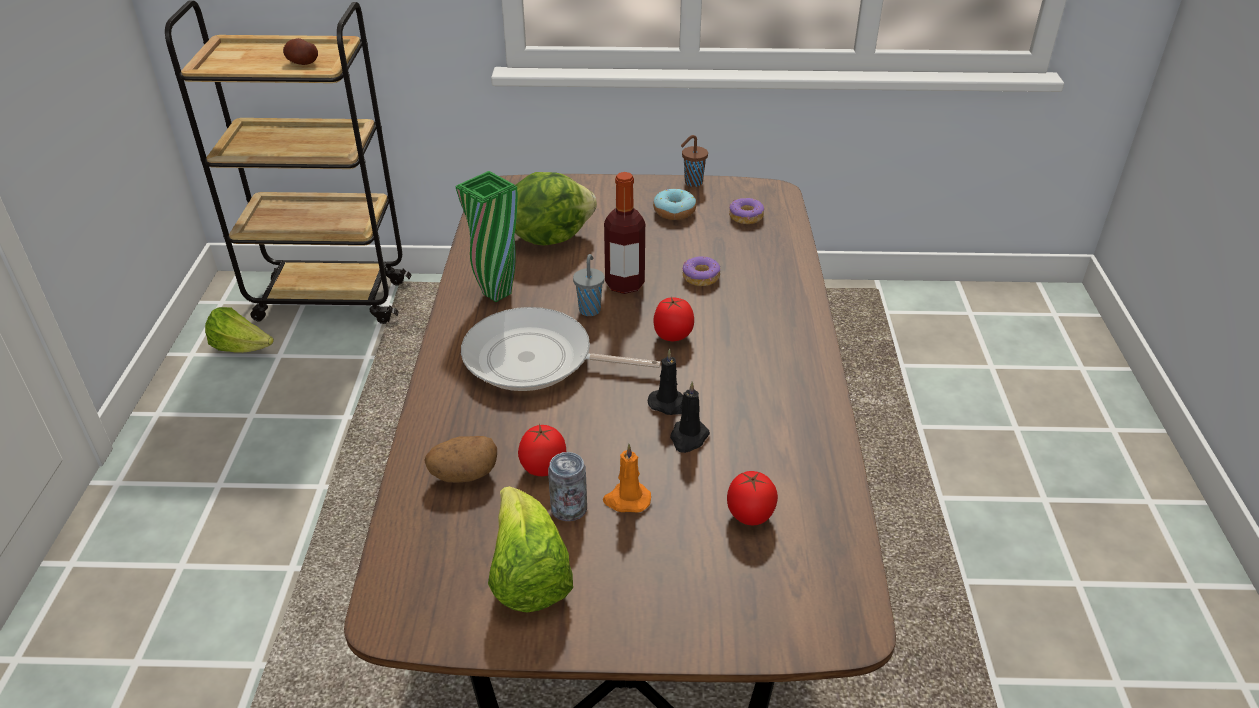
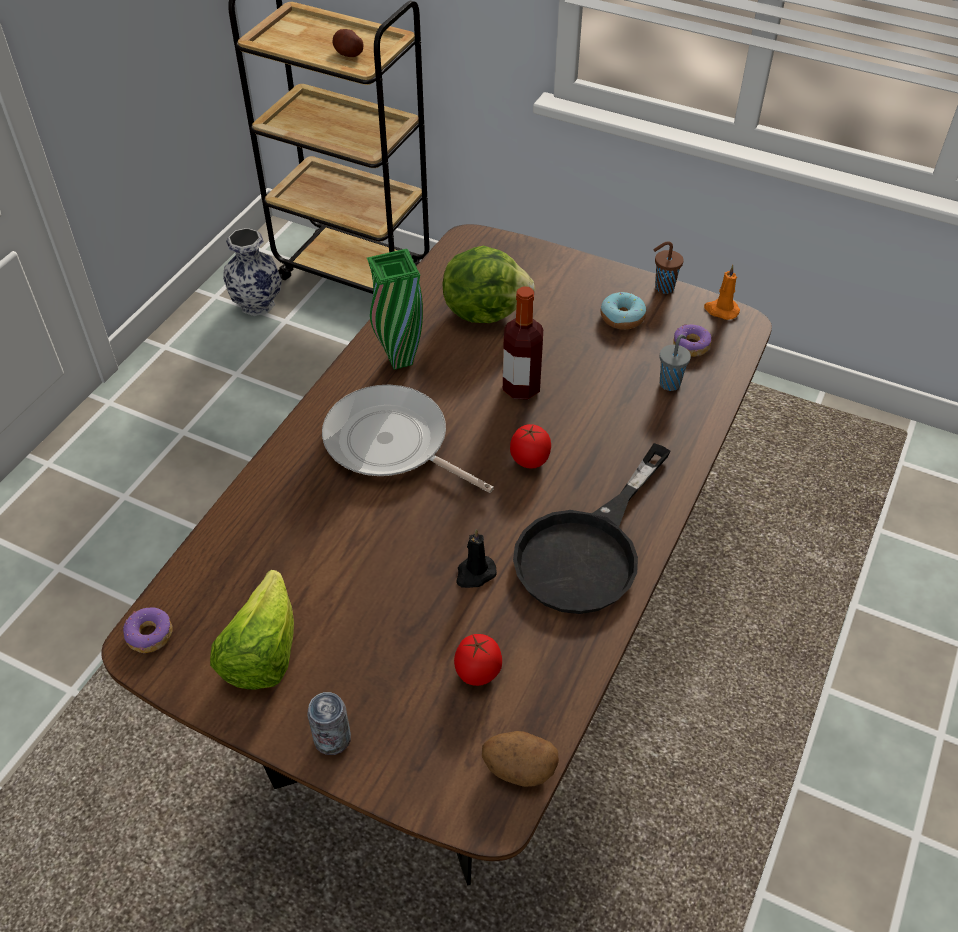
camera: 25 degrees right, 10 degrees up
lettuce [205,307,274,353] -> vase [223,228,282,316]
potato [424,436,497,483] -> potato moved to [482,731,559,787]
tomato [518,424,566,476] -> none
can [548,452,587,521] -> can moved to [307,692,351,755]
grey cup [573,254,605,316] -> grey cup moved to [660,334,691,391]
orange candle [603,444,651,513] -> orange candle moved to [704,265,740,320]
black candle [648,349,683,415] -> none
donut [682,256,720,286] -> donut moved to [123,608,173,653]
none -> black frying pan [513,443,671,614]

